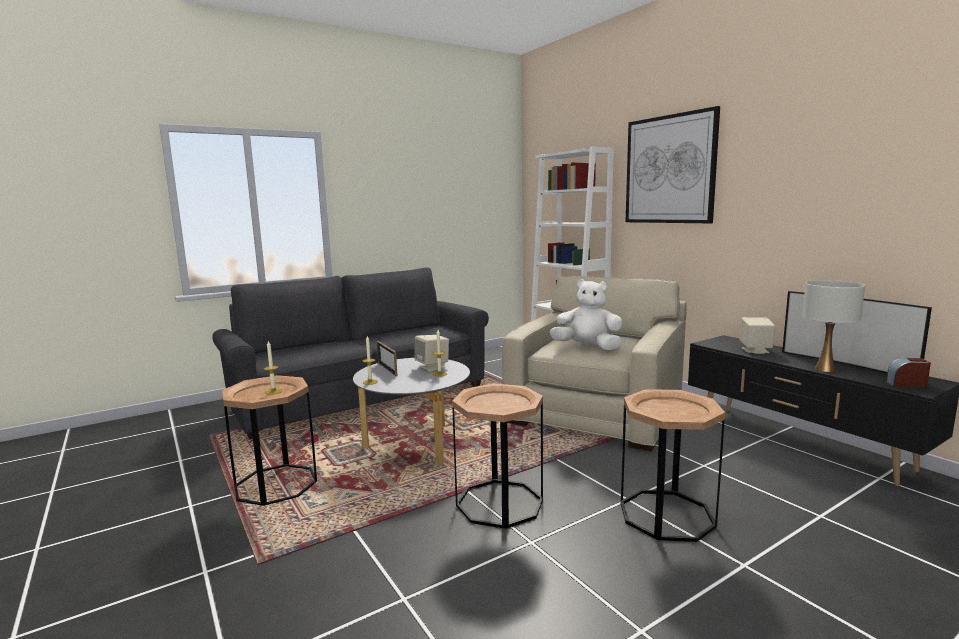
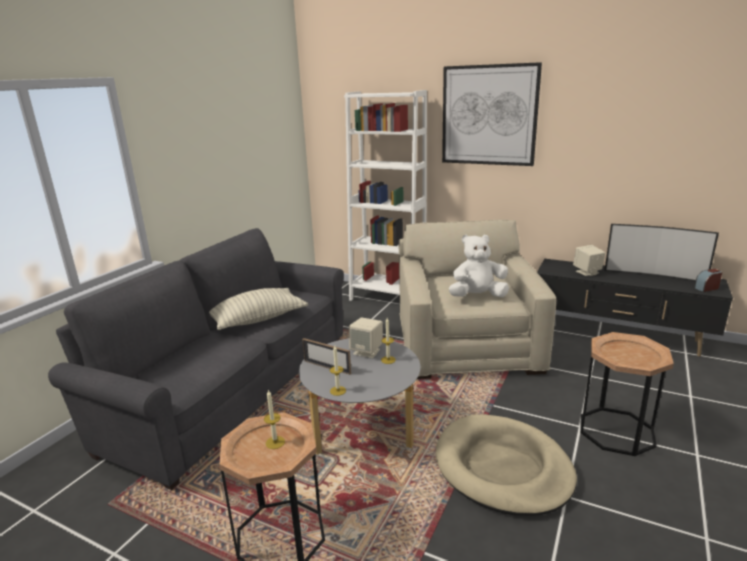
camera: 30 degrees left, 10 degrees up
brown side table [452,384,543,529] -> beige dog bed [436,414,577,516]
white table lamp [802,280,865,372] -> none
none -> pillow [209,288,308,330]

